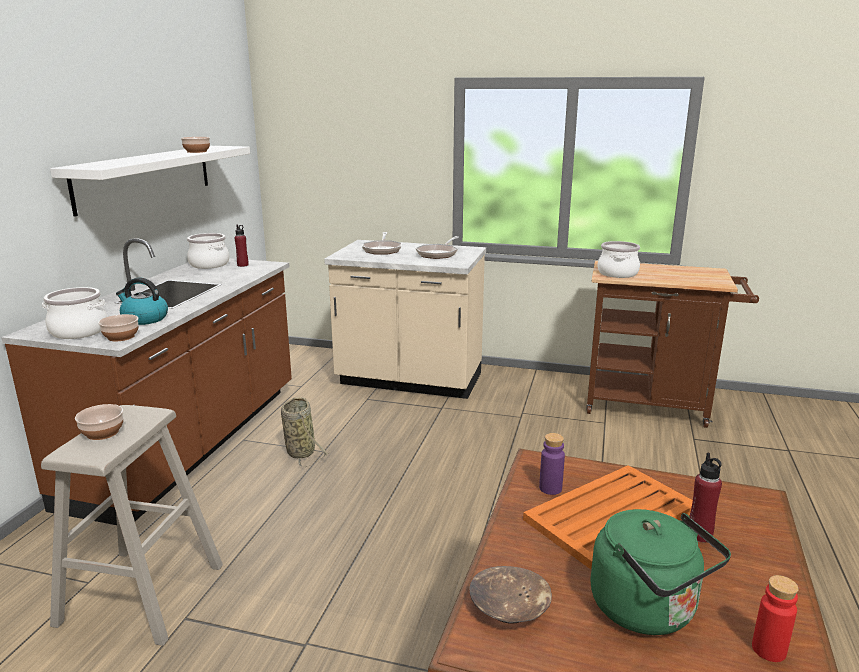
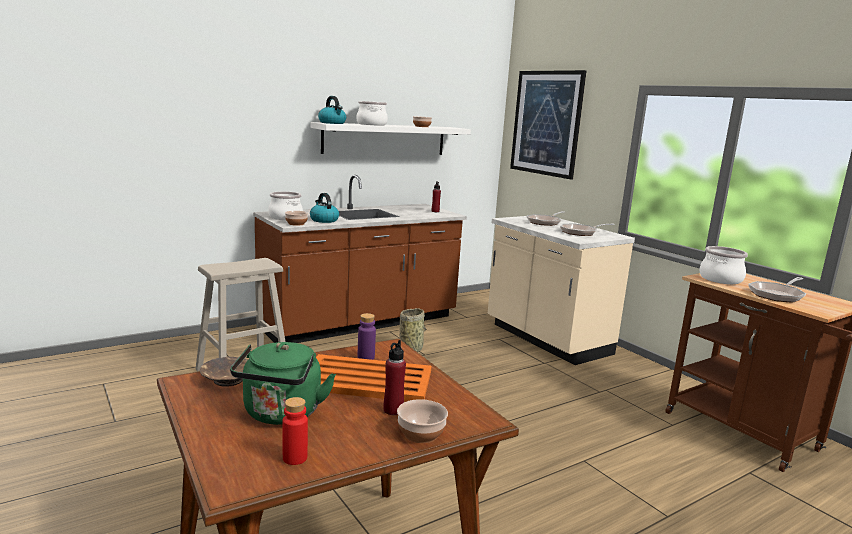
camera: 40 degrees right, 5 degrees down
bowl [75,404,123,440] -> bowl moved to [397,399,448,443]
cooking pot [187,233,229,269] -> cooking pot moved to [356,101,388,126]
none -> kettle [318,96,346,124]
none -> picture [510,70,586,180]
none -> frying pan [748,277,806,303]

